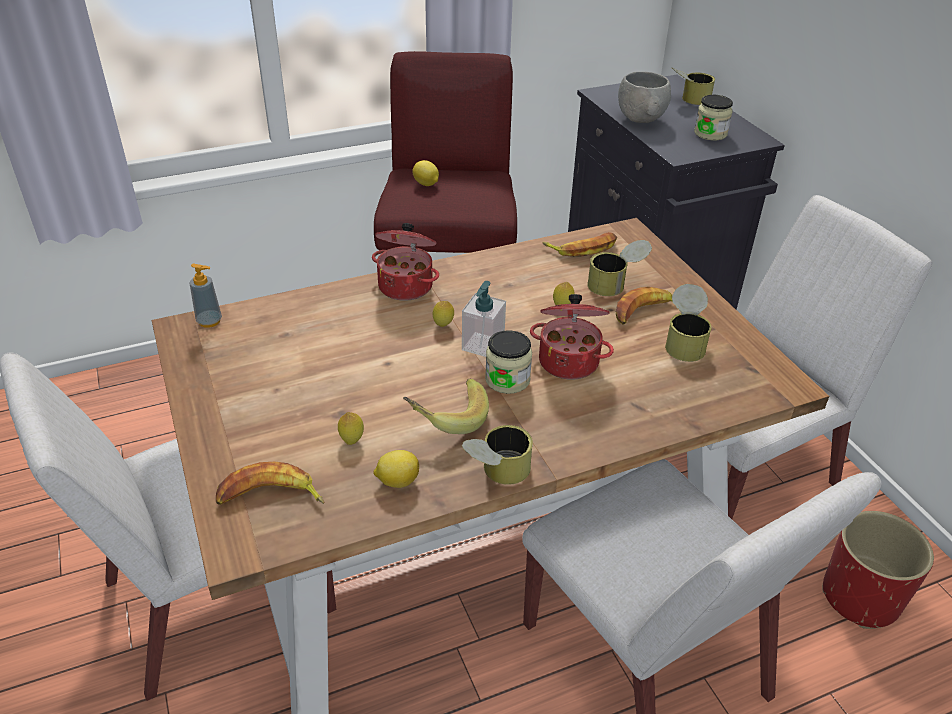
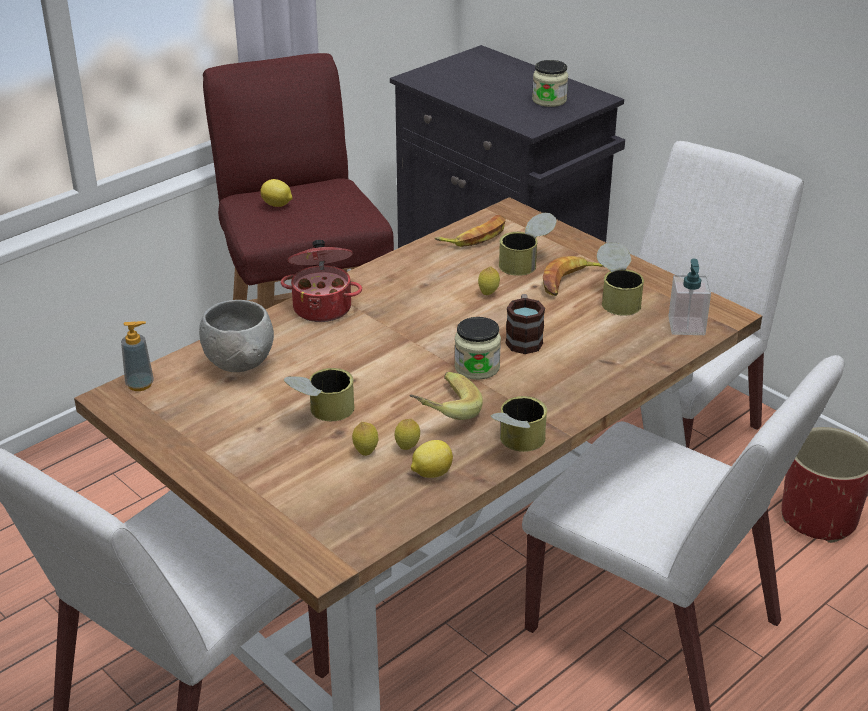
camera: 20 degrees left, 5 degrees down
banana [216,462,324,505] -> none
lemon [433,301,454,327] -> lemon moved to [395,419,420,450]
soap dispenser [462,281,506,357] -> soap dispenser moved to [668,259,711,335]
cooking pot [530,294,614,380] -> mug [505,294,545,354]
grey bowl [618,71,671,123] -> grey bowl moved to [199,300,274,372]
can [672,68,715,105] -> can moved to [284,368,355,421]

